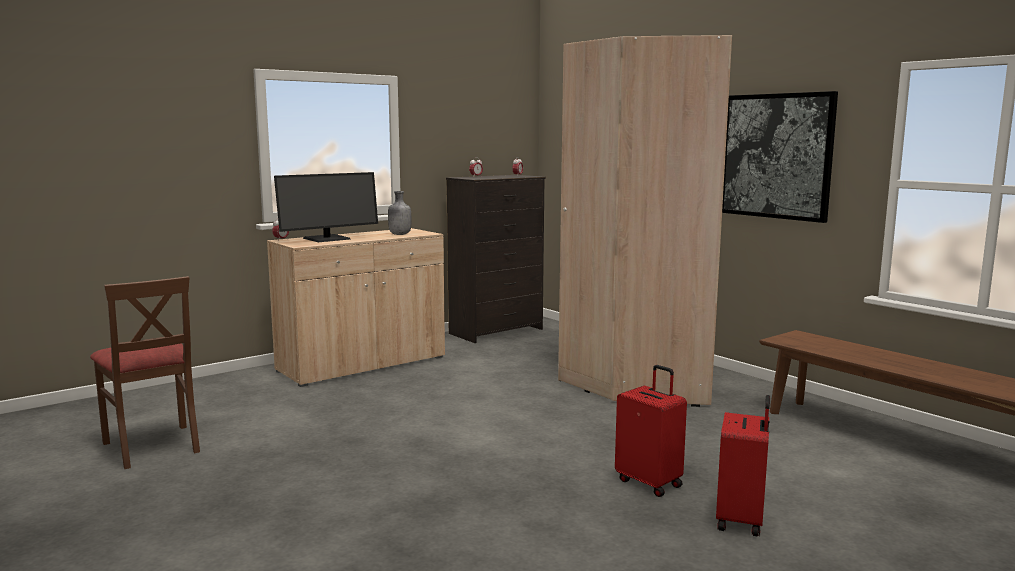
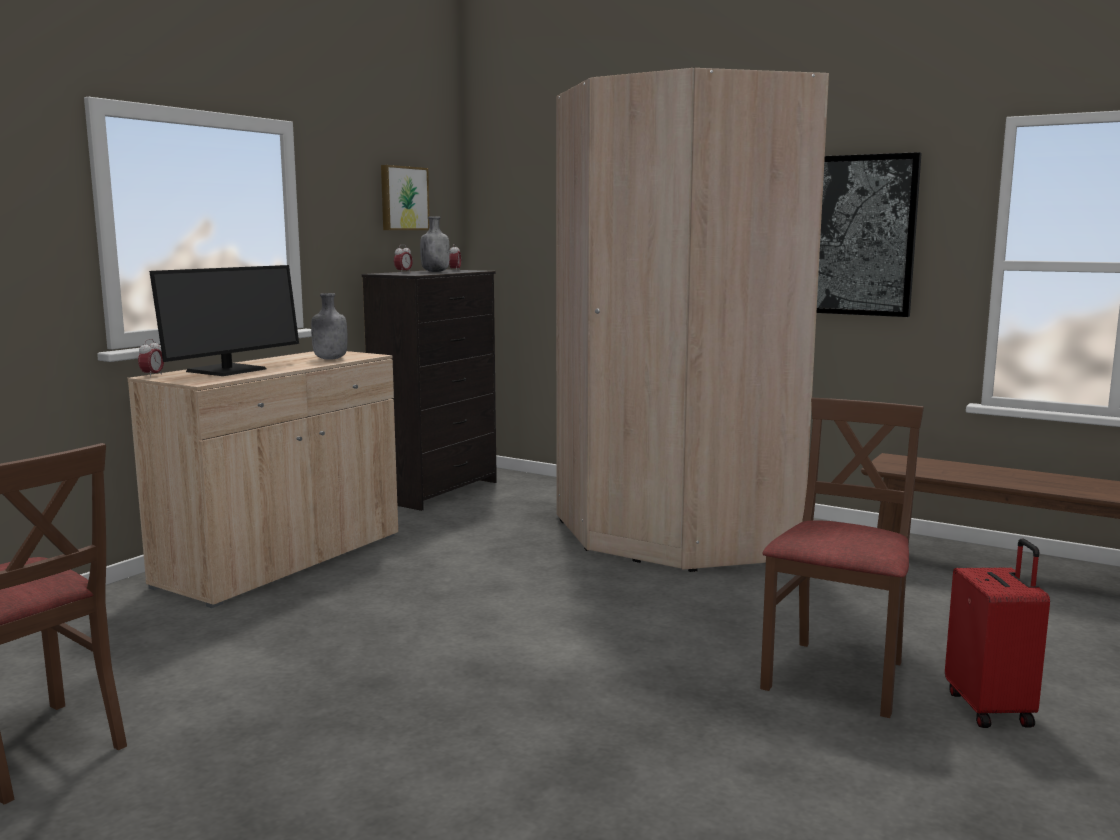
camera: 20 degrees left, 0 degrees up
red suitcase [615,365,687,497] -> brown chair [760,398,924,718]
none -> picture [381,165,430,230]
none -> grey bottle [420,216,450,272]

